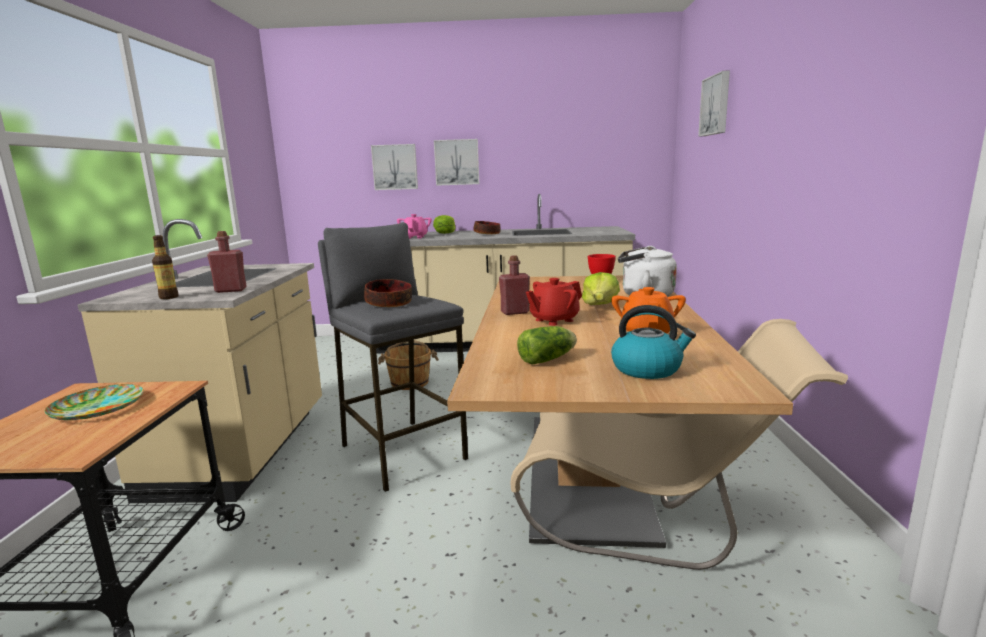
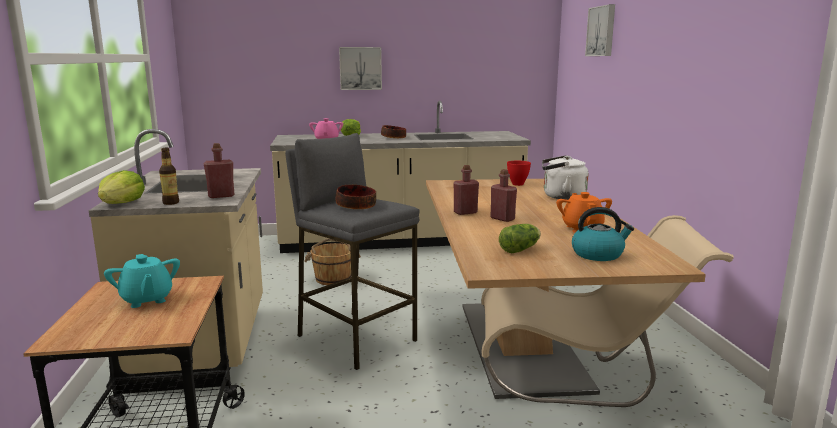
camera: 10 degrees left, 0 degrees up
plate [44,384,144,420] -> turquoise teapot [104,254,180,308]
picture [371,144,418,190] -> none
red teapot [526,278,582,326] -> red bottle [491,169,517,222]
lettuce [582,272,620,305] -> lettuce moved to [98,170,145,204]

